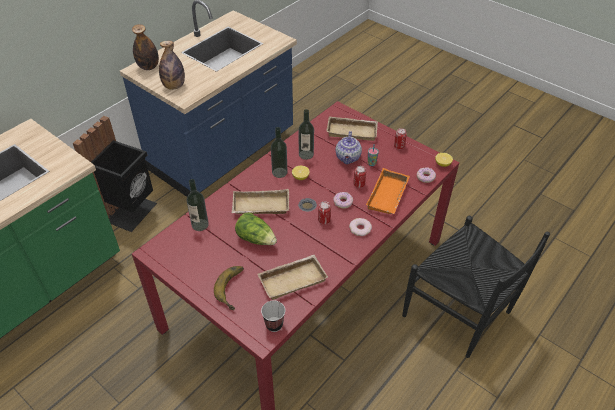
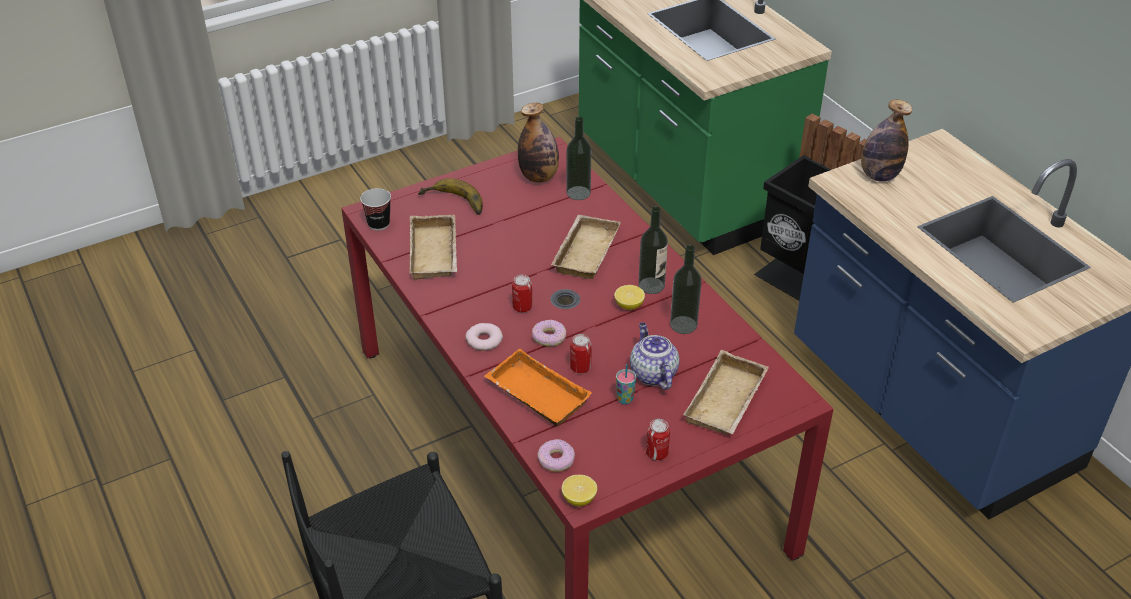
camera: 110 degrees right, 5 degrees down
bottle [132,24,159,70] -> bottle moved to [518,103,559,183]
lettuce [235,213,277,245] -> none
teapot [336,131,362,164] -> teapot turned 45 degrees clockwise [630,323,679,390]

